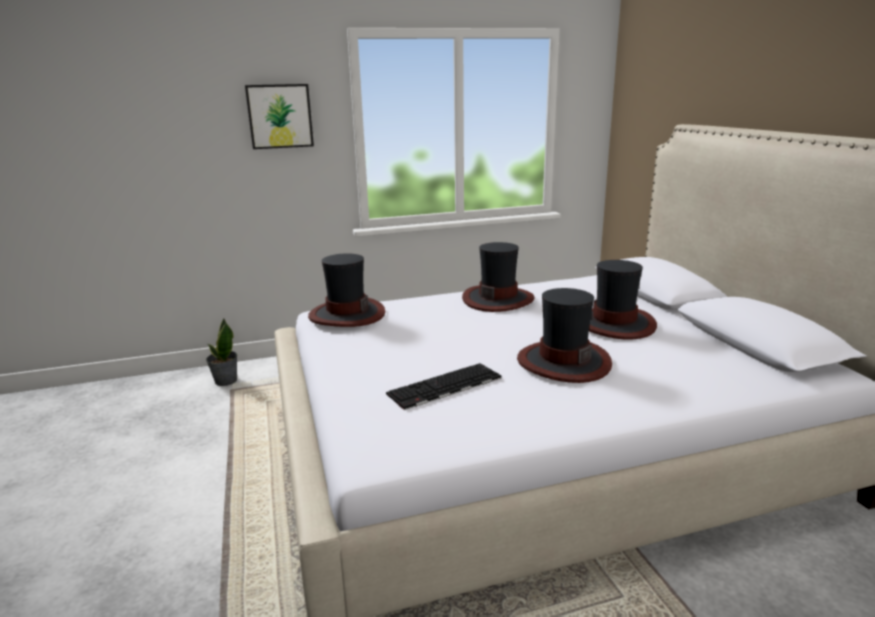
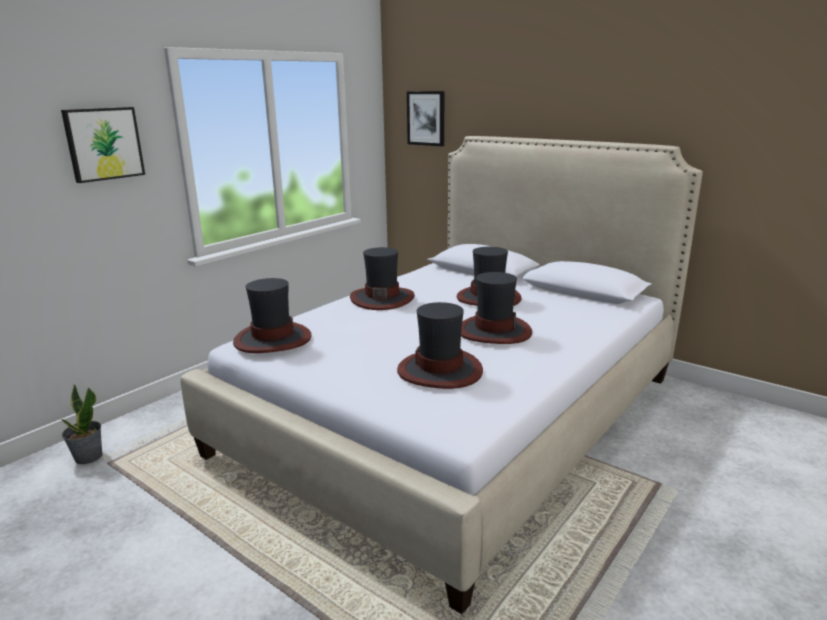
camera: 35 degrees left, 0 degrees up
keyboard [386,363,501,410] -> hat [397,302,483,389]
none -> picture [407,91,444,146]

